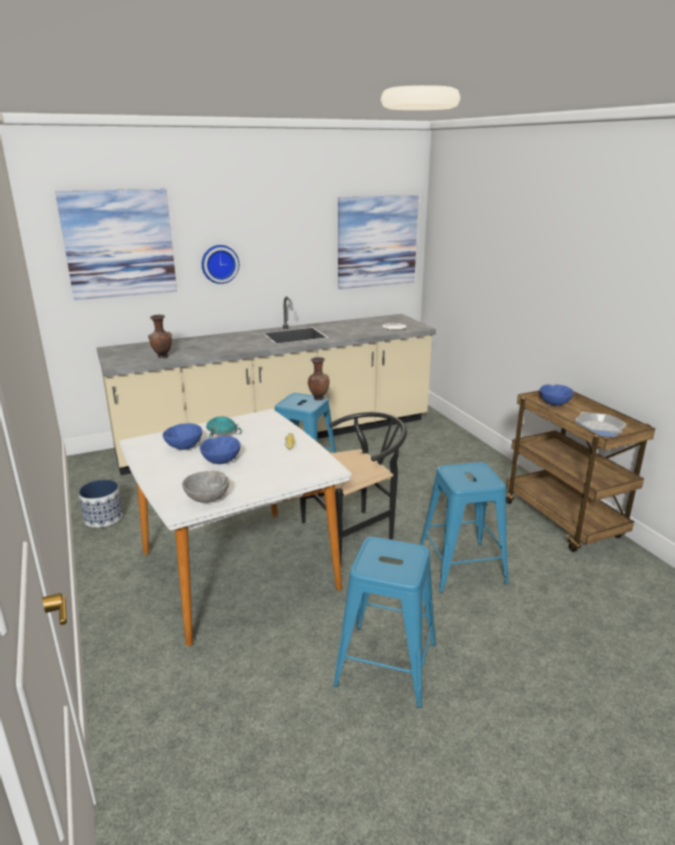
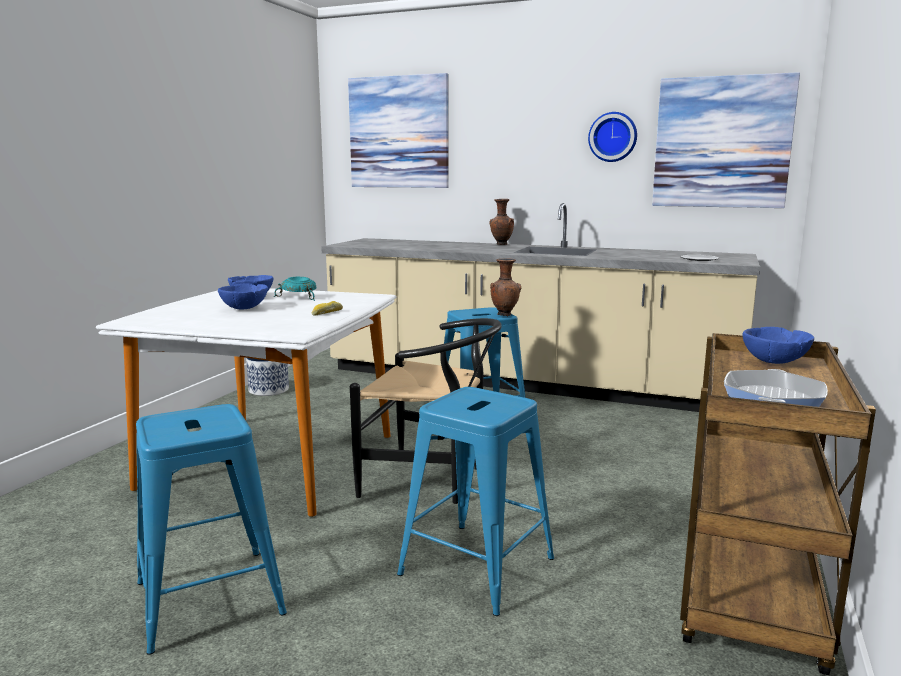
camera: 45 degrees right, 10 degrees down
brown vase [148,315,172,358] -> brown vase moved to [490,199,514,245]
grey bowl [182,471,229,503] -> none
wall clock [202,245,239,284] -> wall clock moved to [588,112,637,162]

